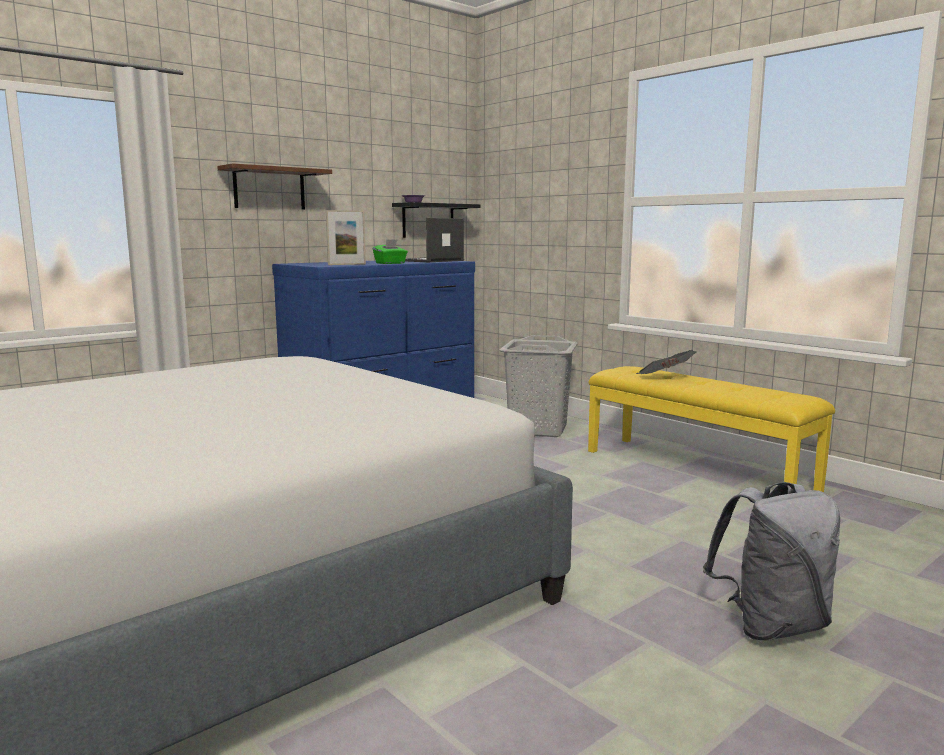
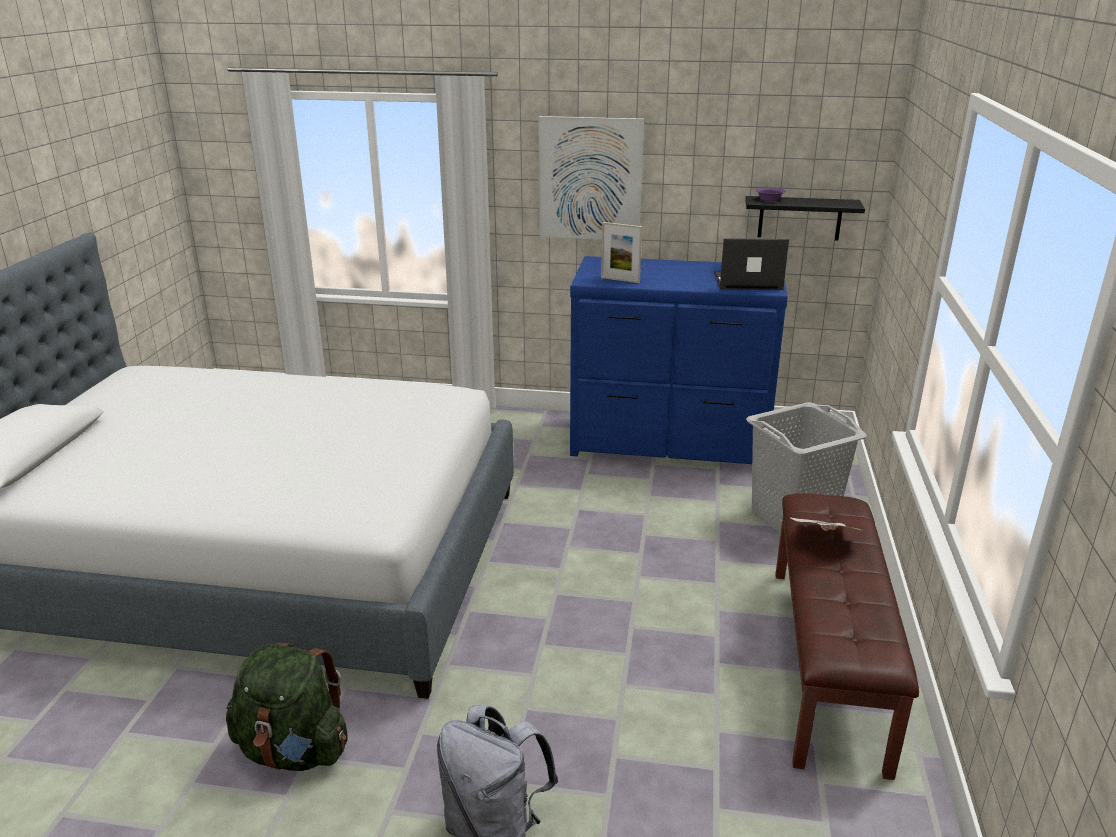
camera: 50 degrees right, 15 degrees up
brown shelf [217,163,332,209] -> picture [539,116,644,240]
green tissue box [373,239,408,264] -> none
yellow bench [588,366,835,492] -> brown bench [775,493,919,780]
none -> green backpack [226,643,348,771]

